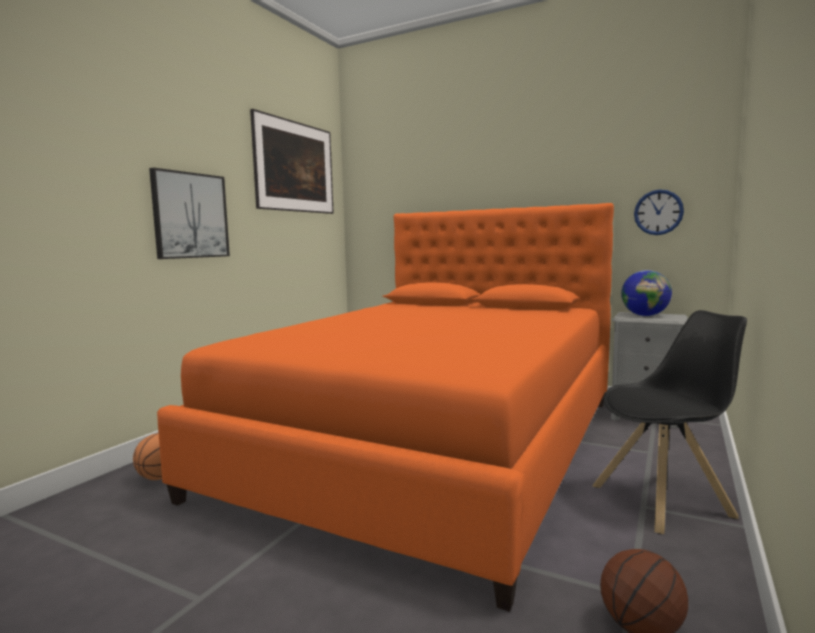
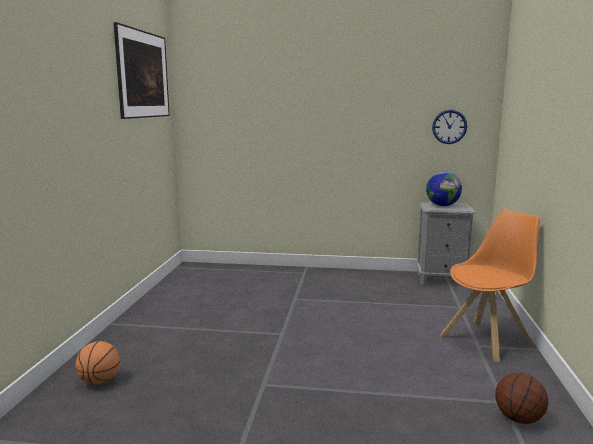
camera: 20 degrees left, 5 degrees up
picture [149,168,230,259] -> none
orange bed [157,203,614,612] -> none
black chair [592,310,747,534] -> orange chair [440,210,540,362]

